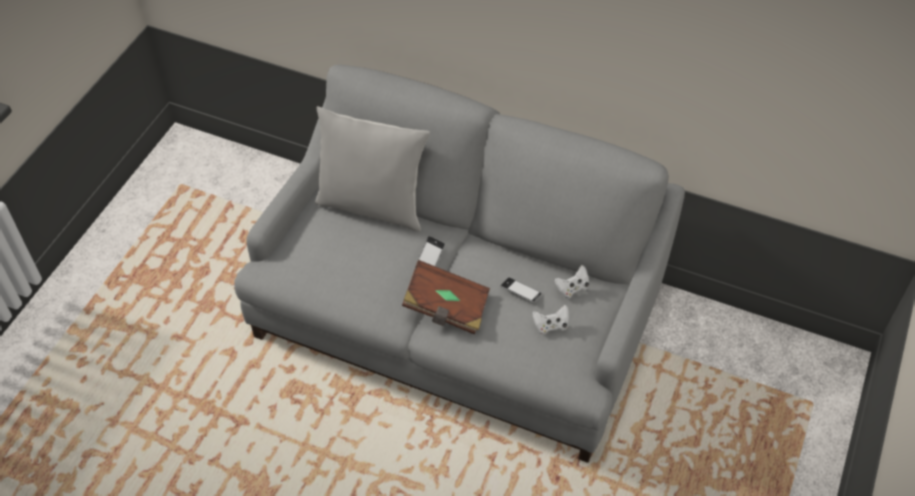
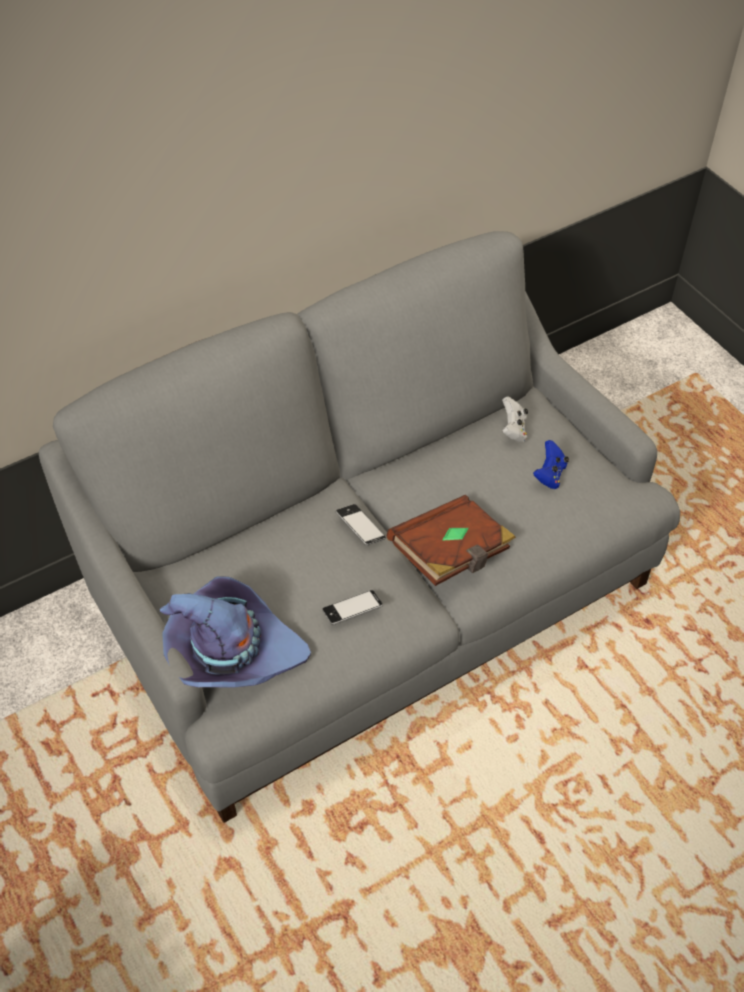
camera: 55 degrees left, 0 degrees up
grey pillow [315,106,430,232] -> none
phone [501,277,541,302] -> phone moved to [322,590,383,625]
white game controller [533,305,569,335] -> blue game controller [533,440,569,489]
none -> purple hat [160,576,311,687]

